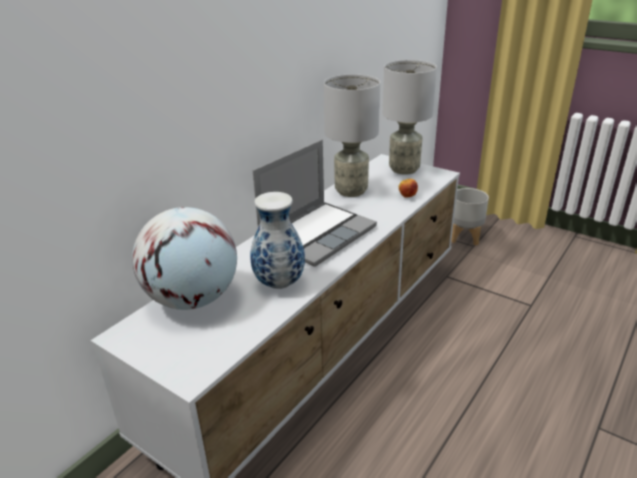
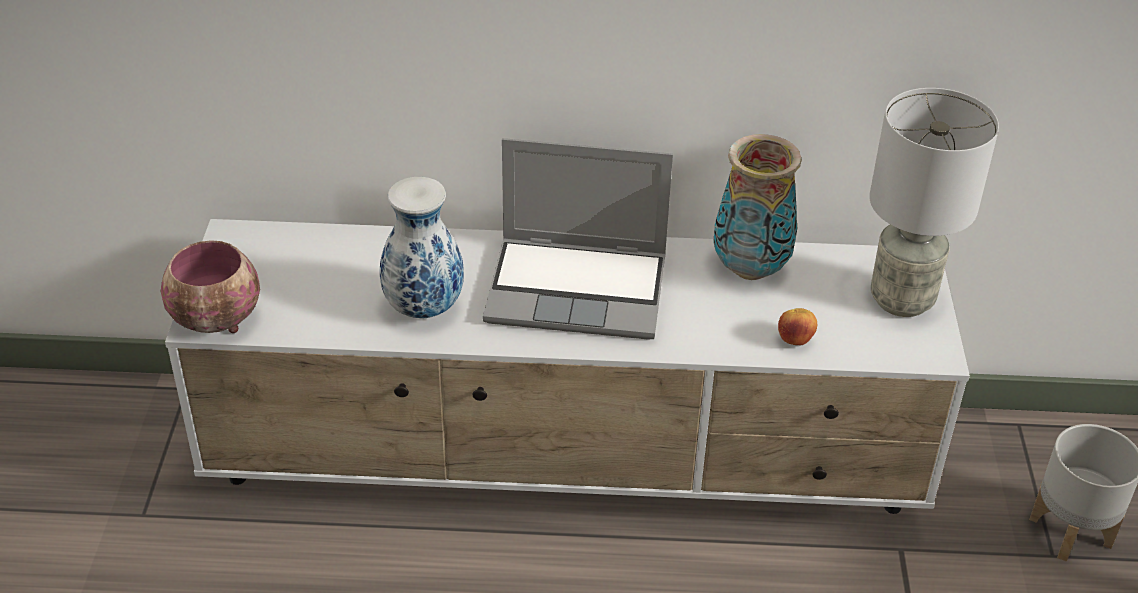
camera: 55 degrees right, 10 degrees up
globe [132,207,237,310] -> none
grey table lamp [324,74,380,197] -> vase [713,134,802,280]
none -> bowl [161,240,260,333]

